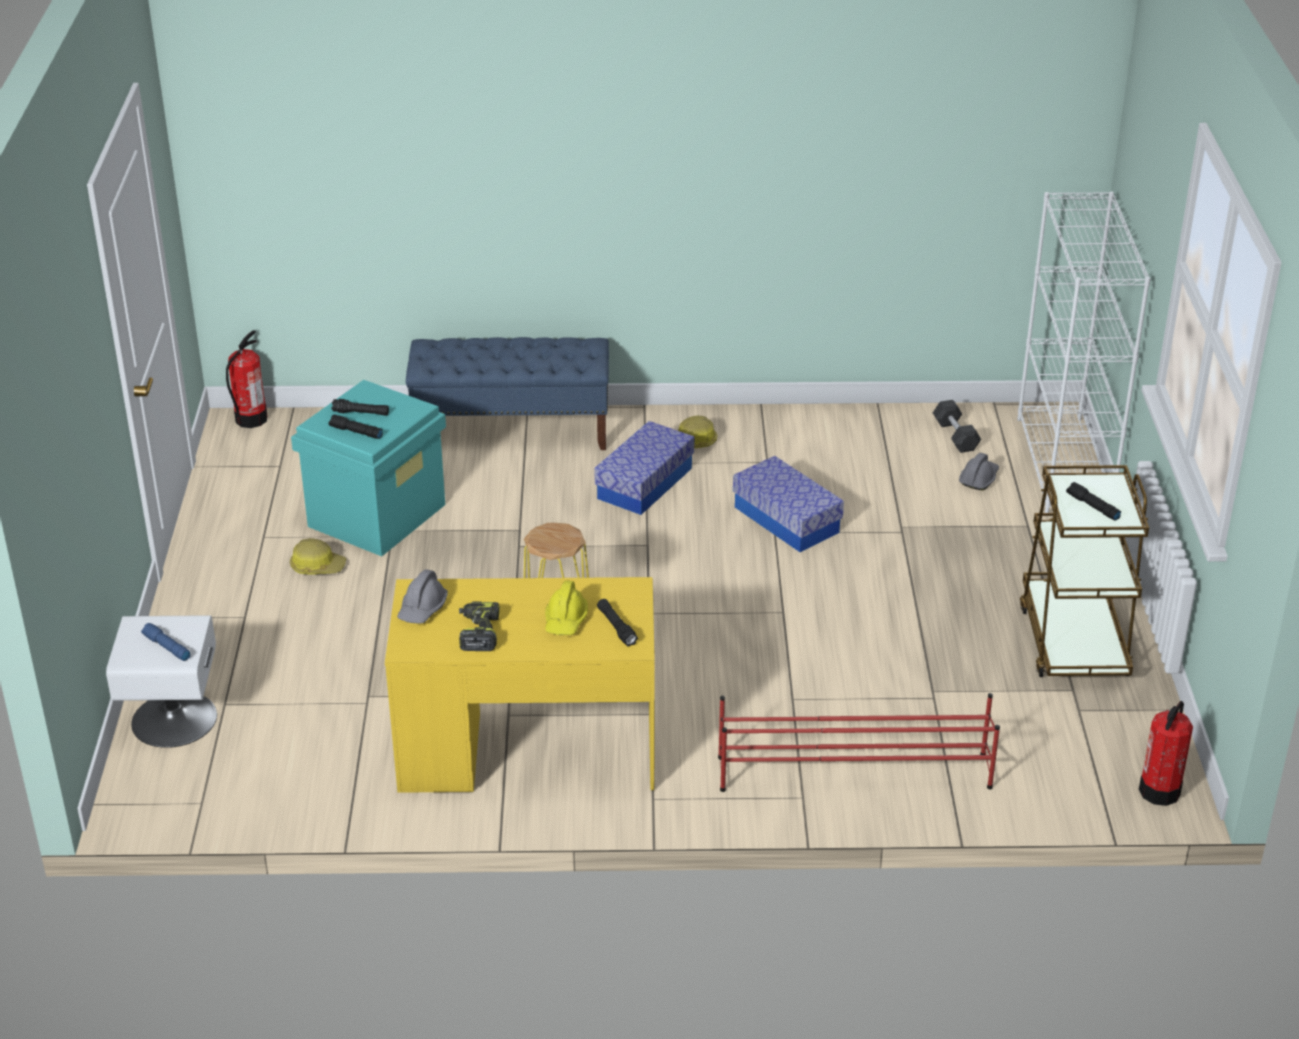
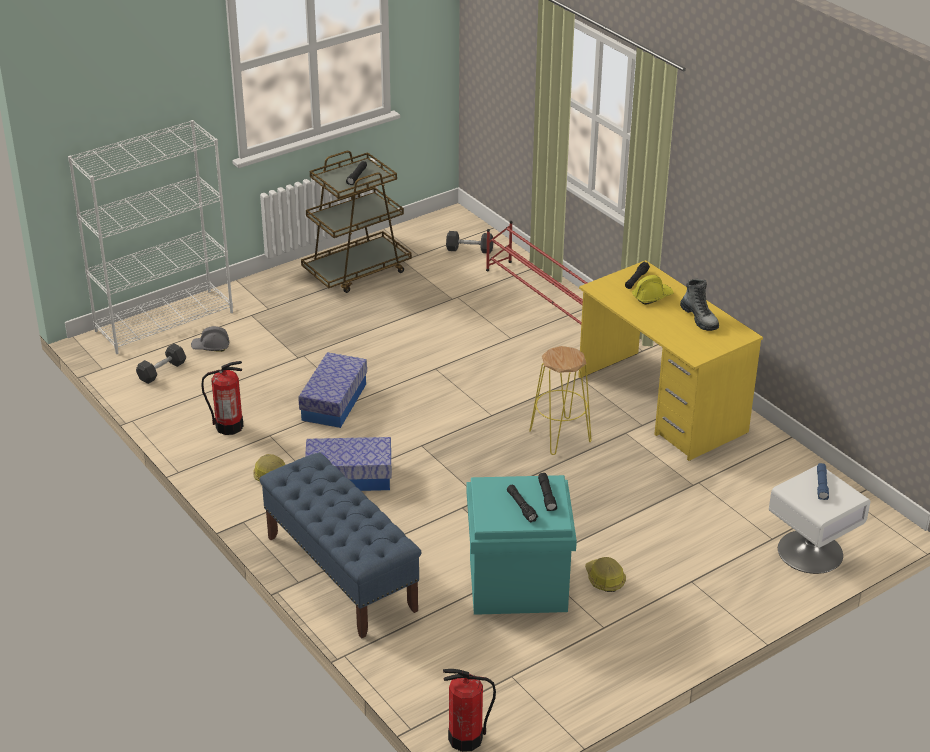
camera: 125 degrees left, 0 degrees up
grey hard hat [397,569,448,624] -> none
power drill [459,601,500,651] -> boot [680,279,719,331]
fire extinguisher [1139,701,1193,806] -> fire extinguisher moved to [201,361,243,435]
none -> grey dumbbell [446,231,493,254]

